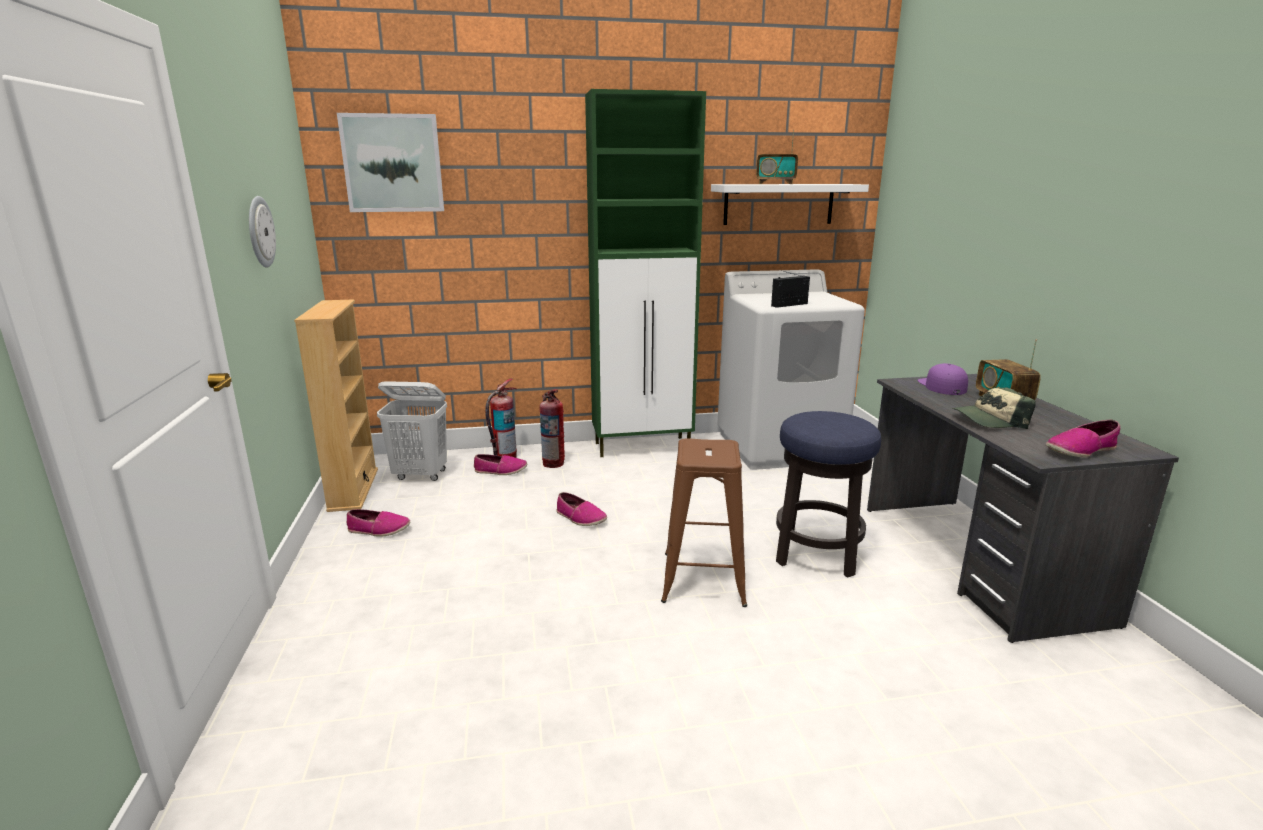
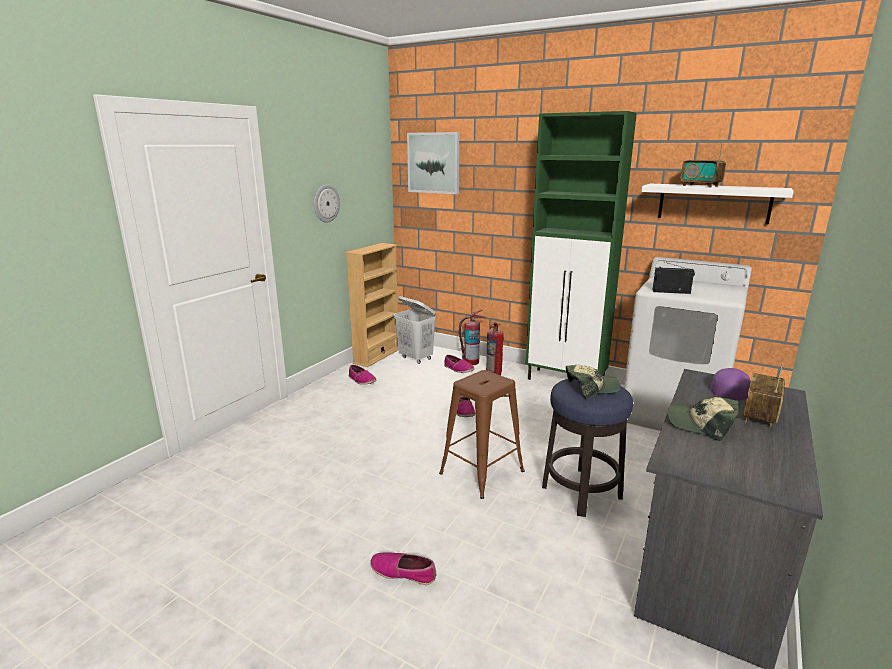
camera: 40 degrees right, 0 degrees up
shoe [1046,420,1120,457] -> shoe moved to [370,552,436,585]
none -> cap [566,365,621,399]

